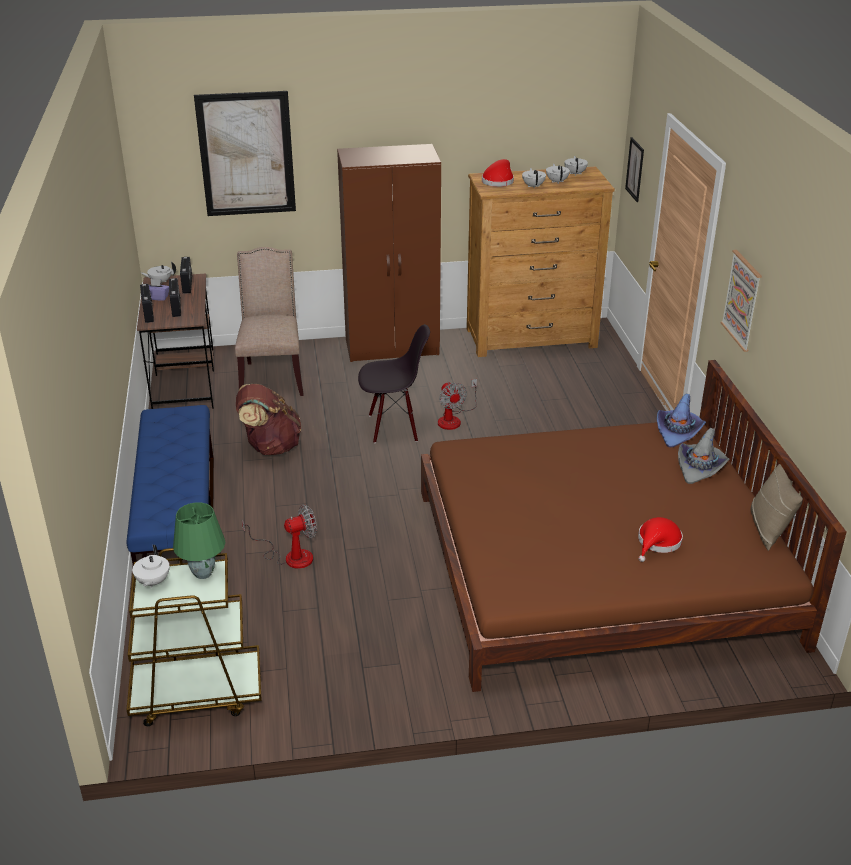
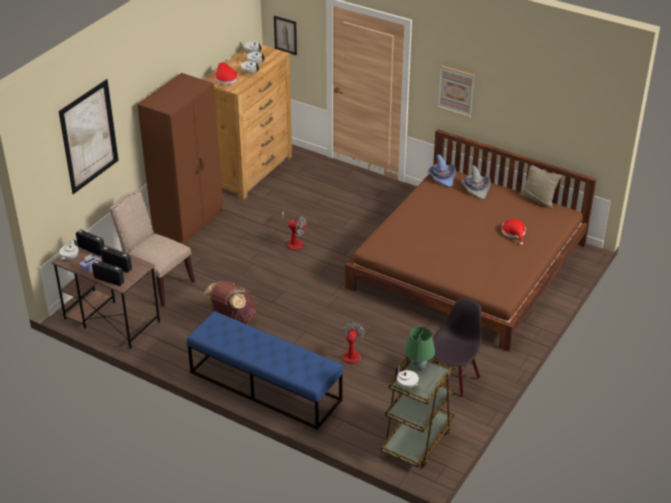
camera: 50 degrees left, 5 degrees up
black chair [358,324,430,443] -> black chair moved to [433,297,482,398]

